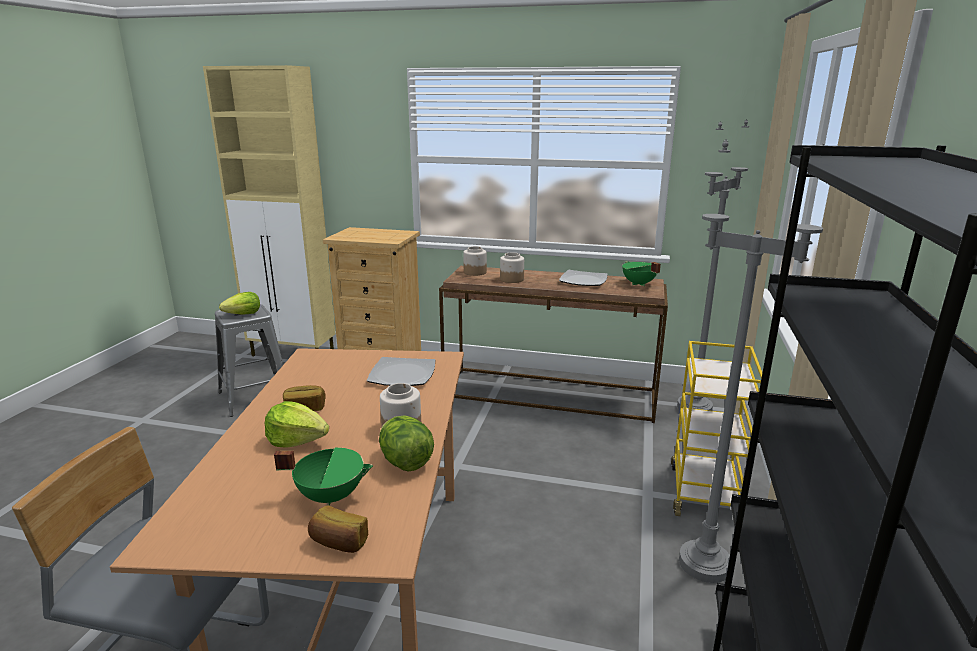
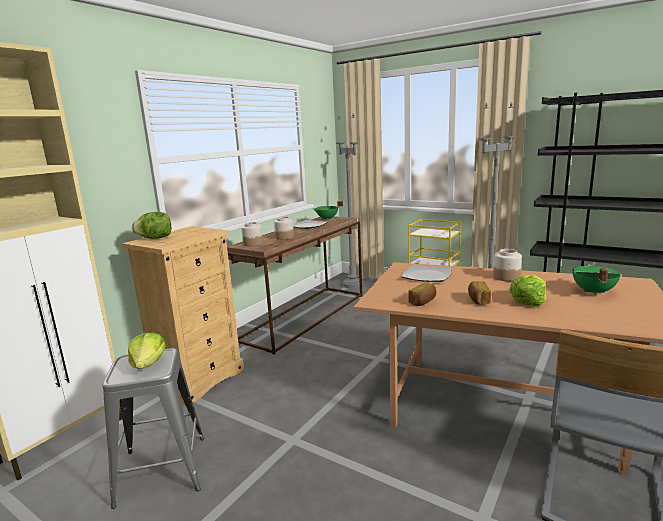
camera: 70 degrees left, 5 degrees down
bread [308,505,368,553] -> bread moved to [408,283,436,306]
lettuce [379,415,434,472] -> lettuce moved to [132,212,171,239]

